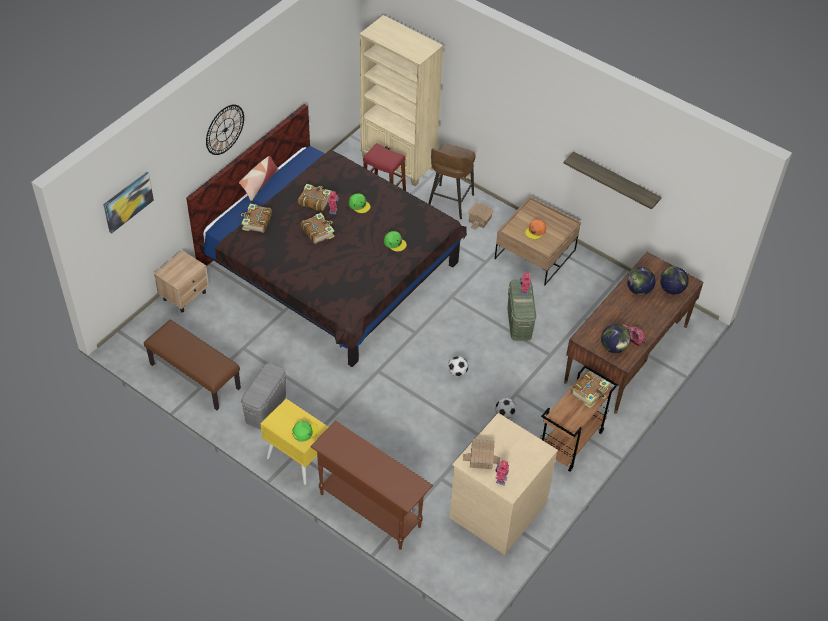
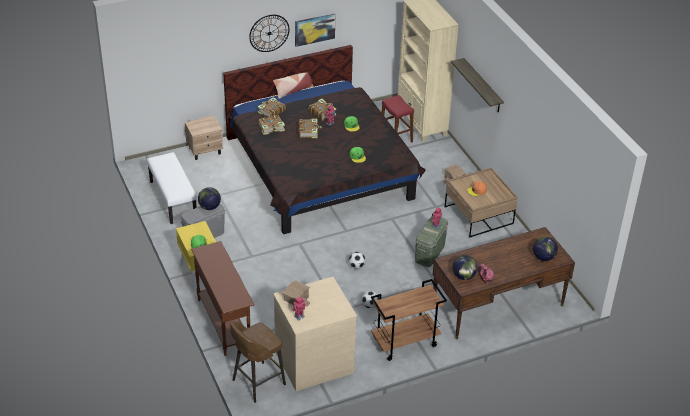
camera: 30 degrees right, 10 degrees down
picture [103,171,154,233] -> picture moved to [295,13,335,47]
brown bench [144,320,241,410] -> white bench [147,152,197,224]
brown stool [428,144,476,219] -> brown stool moved to [230,322,286,403]
shelf [563,152,662,210] -> shelf moved to [451,58,504,113]
book [571,371,610,409] -> book moved to [259,115,285,135]
globe [627,267,656,295] -> globe moved to [198,187,221,210]

